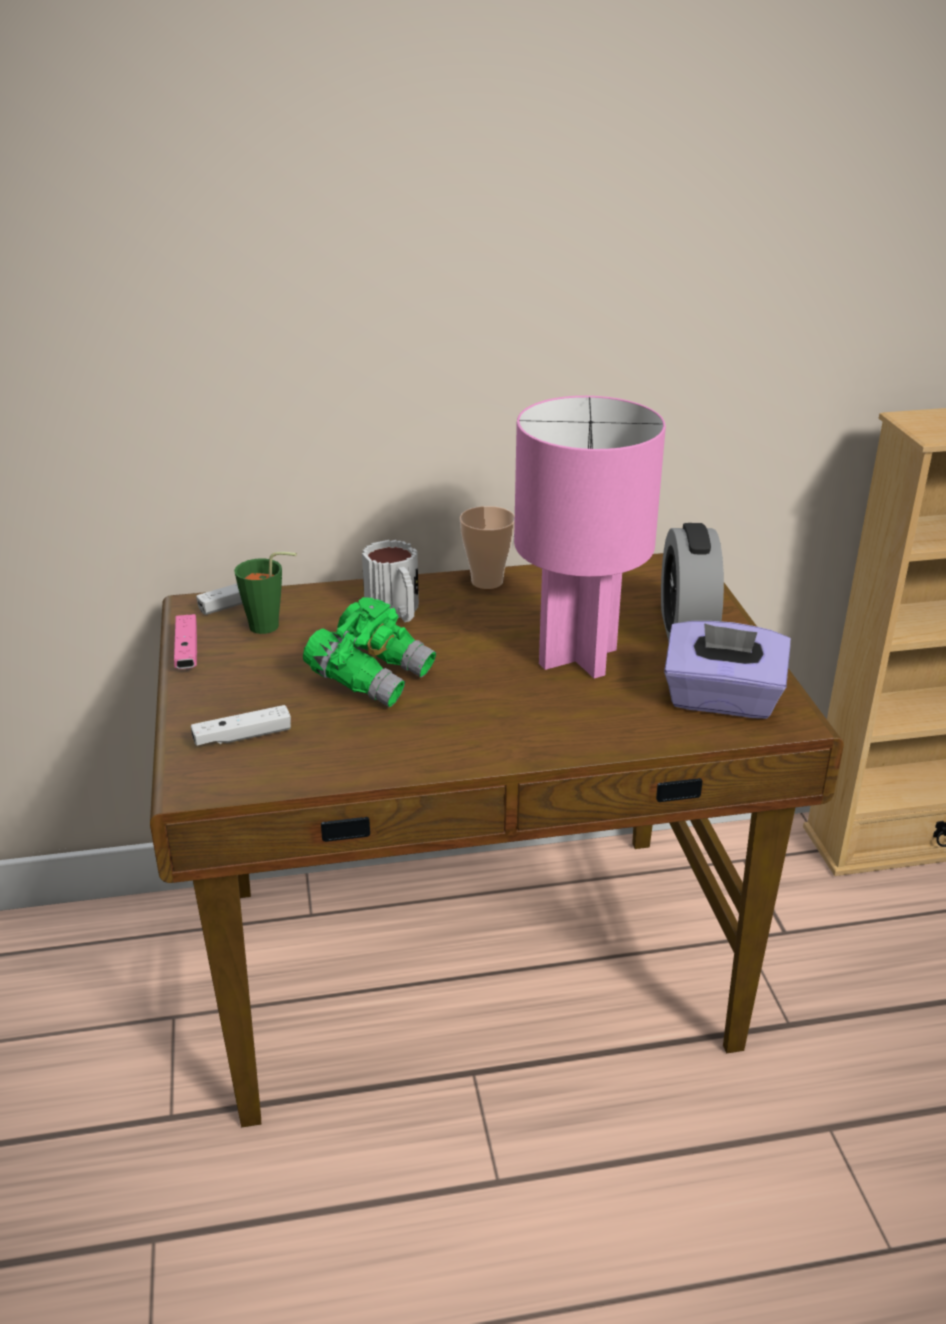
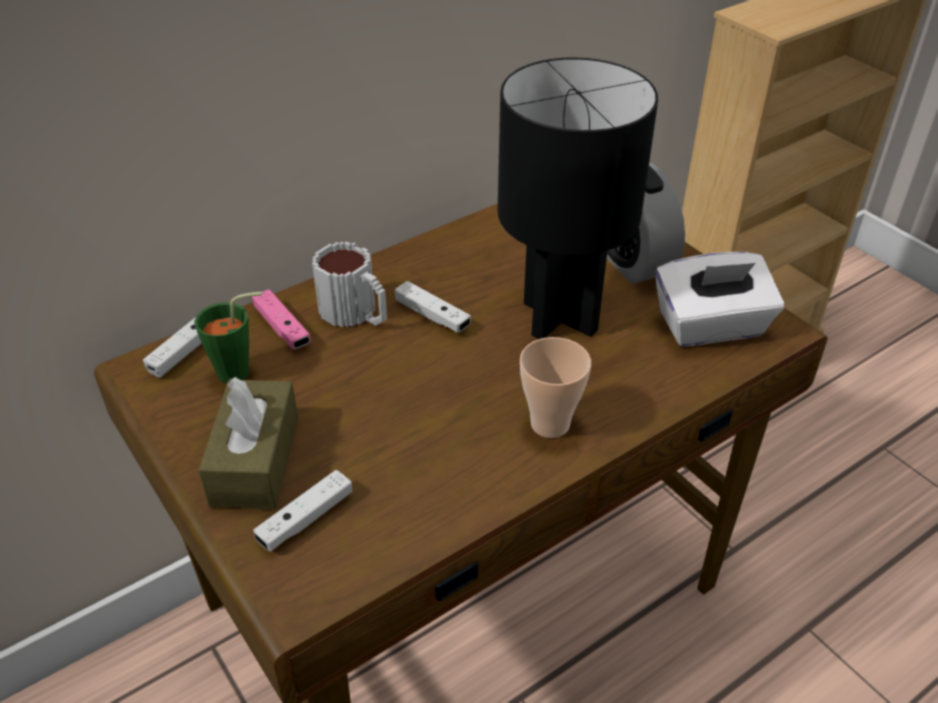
camera: 25 degrees left, 10 degrees up
pink game controller [174,614,197,669] -> pink game controller moved to [252,289,311,349]
green binoculars [303,597,436,707] -> none
cup [460,506,515,589] -> cup moved to [520,337,591,438]
pink table lamp [514,396,666,679] -> black table lamp [498,57,658,339]
purple tissue box [664,621,791,719] -> white tissue box [655,252,785,346]
none -> brown tissue box [198,377,298,509]
none -> white game controller [395,281,471,333]

